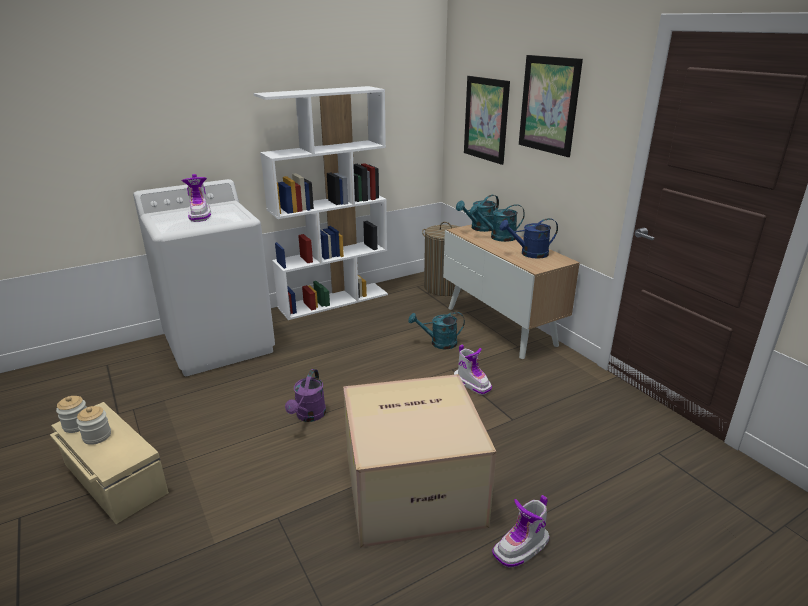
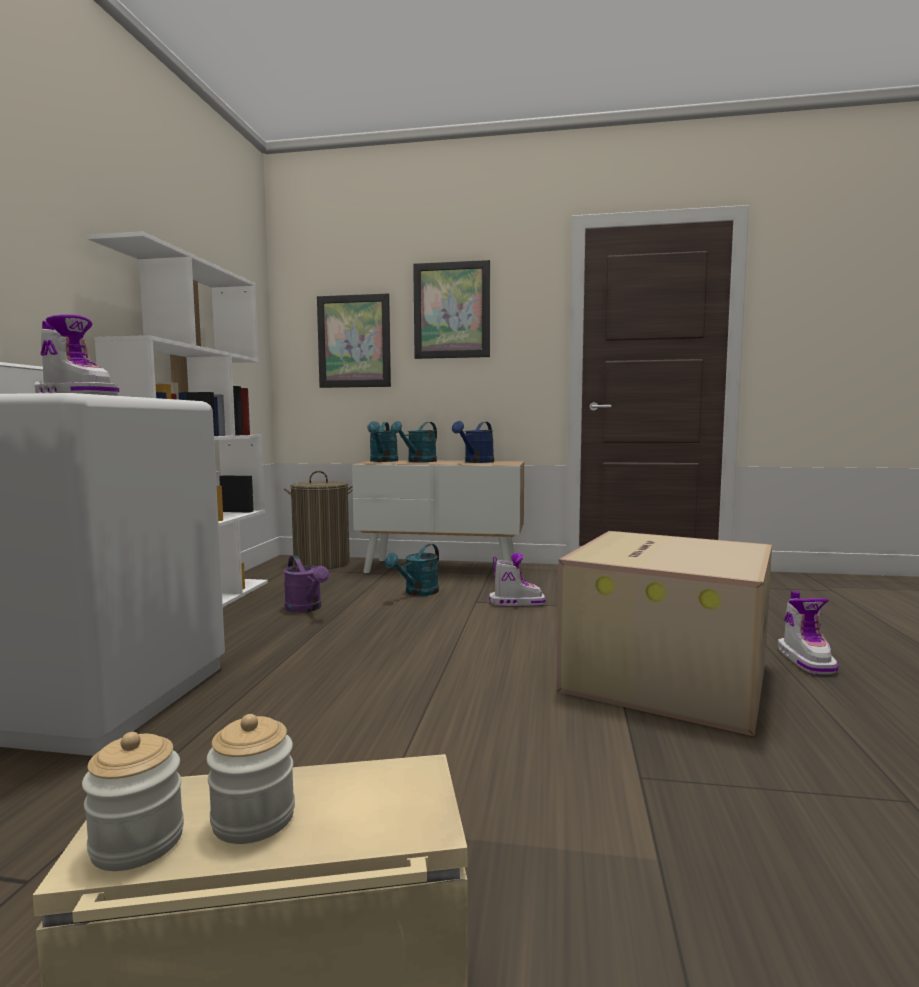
camera: 50 degrees left, 20 degrees down
purple watering can [285,369,326,422] -> purple watering can moved to [284,555,329,613]

